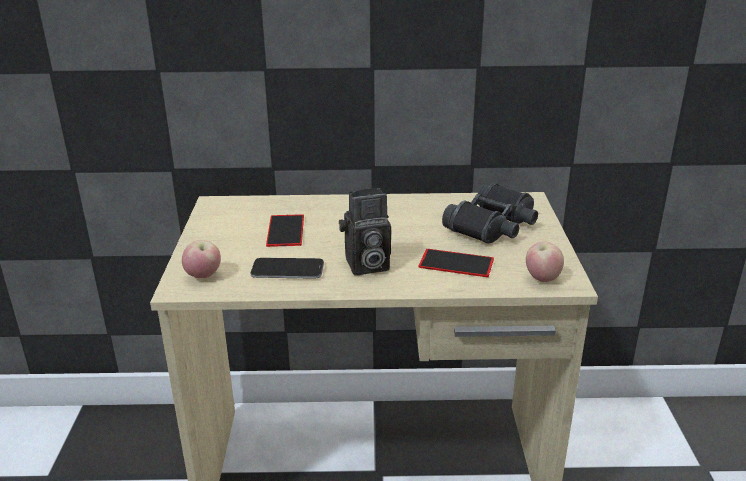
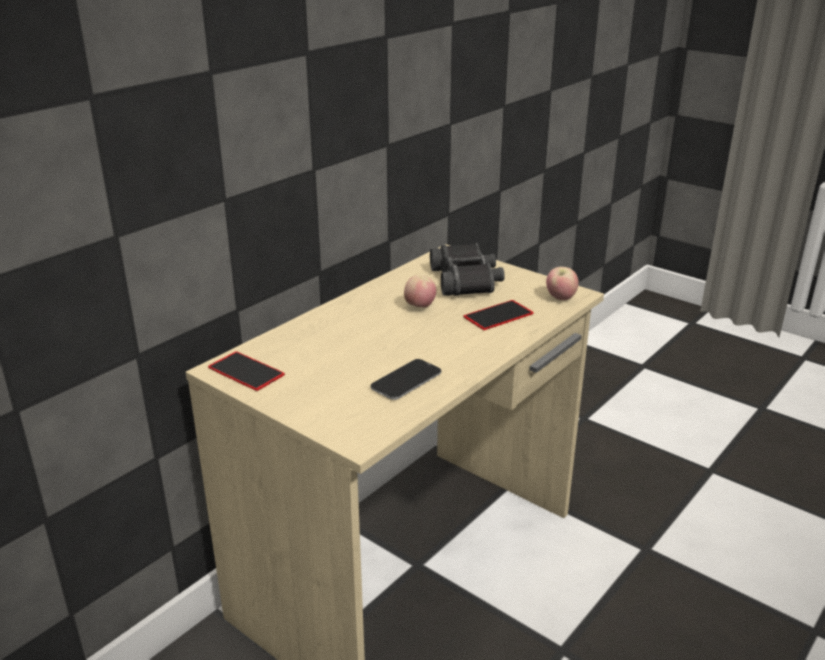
camera: 50 degrees left, 0 degrees up
apple [182,240,221,278] -> apple moved to [404,275,436,308]
phone [266,214,304,247] -> phone moved to [208,351,285,391]
camera [339,188,391,275] -> none

